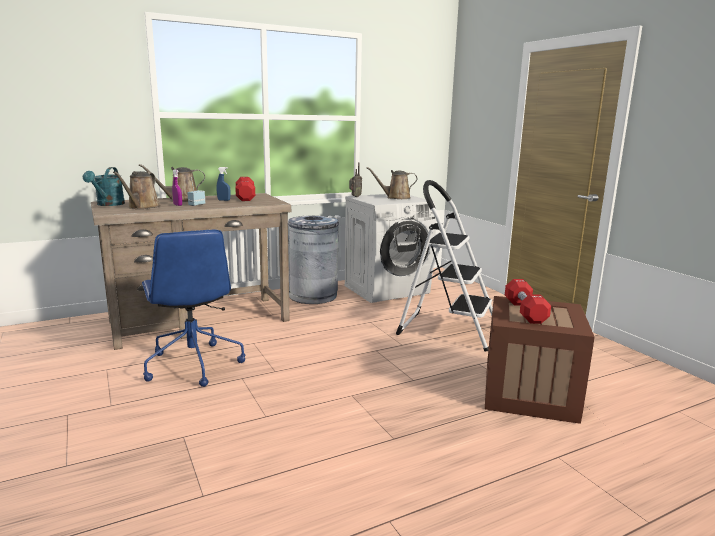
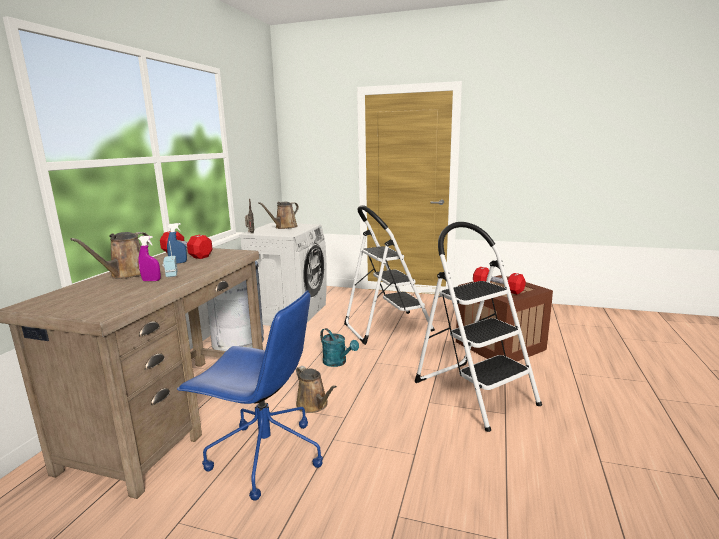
camera: 45 degrees left, 0 degrees up
turquoise watering can [83,167,125,206] -> turquoise watering can moved to [320,328,359,367]
brown watering can [113,171,160,209] -> brown watering can moved to [296,366,337,413]
none -> step ladder [415,222,542,432]

